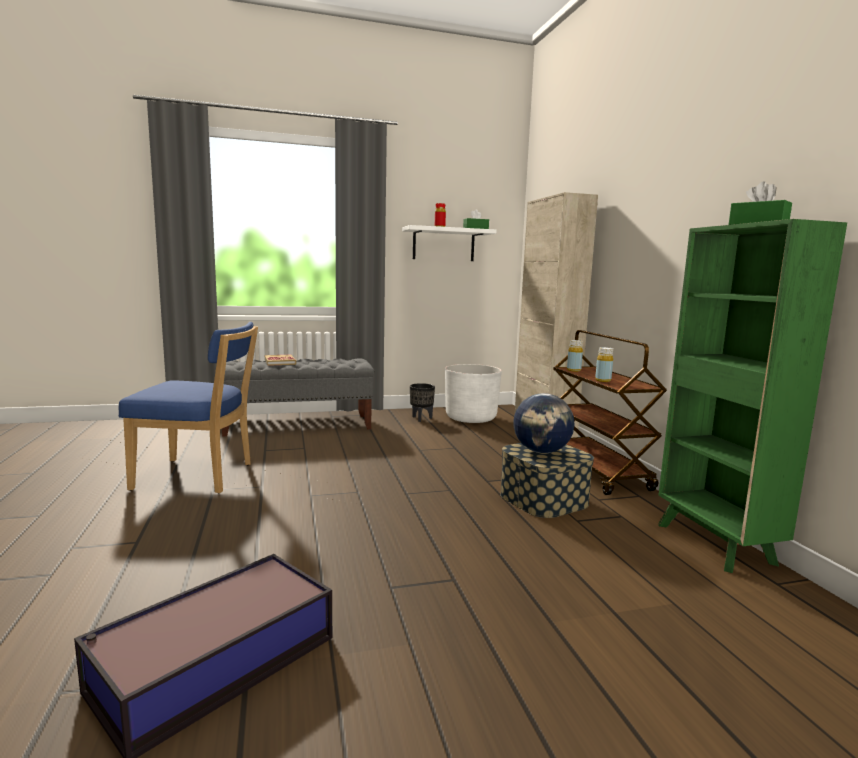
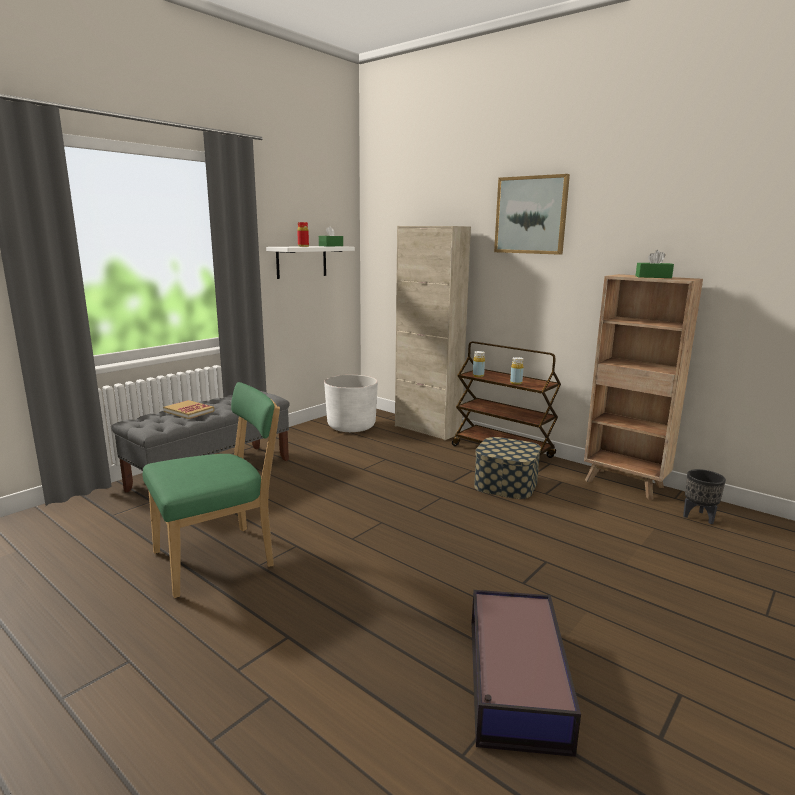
camera: 35 degrees left, 5 degrees up
blue chair [119,322,258,494] -> green chair [143,382,280,598]
black planter [410,383,435,422] -> black planter moved to [683,469,726,524]
globe [513,393,574,453] -> none
green bookcase [658,219,847,573] -> brown bookcase [584,274,703,500]
none -> picture [494,174,570,255]

